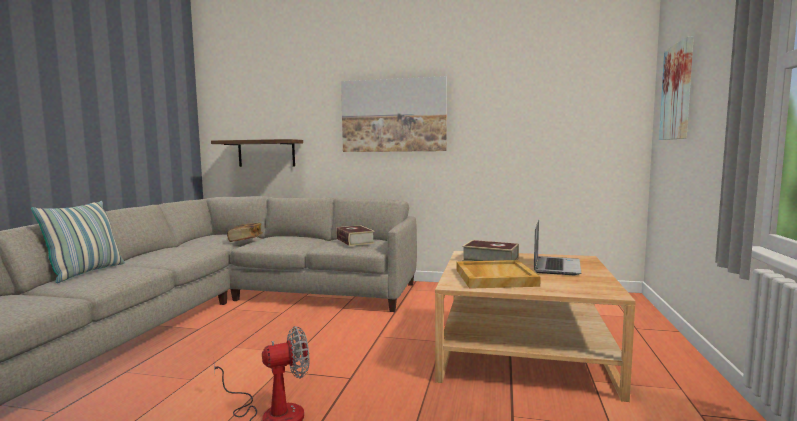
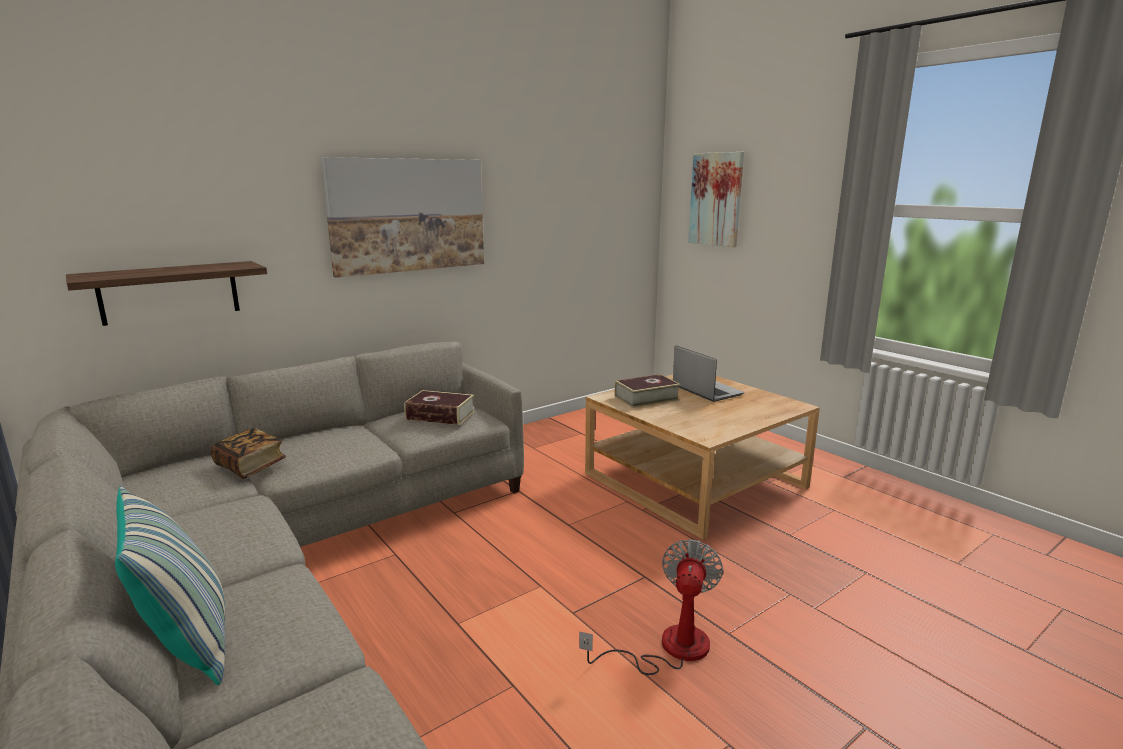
camera: 50 degrees left, 10 degrees up
beige tray [456,260,541,289] -> none

